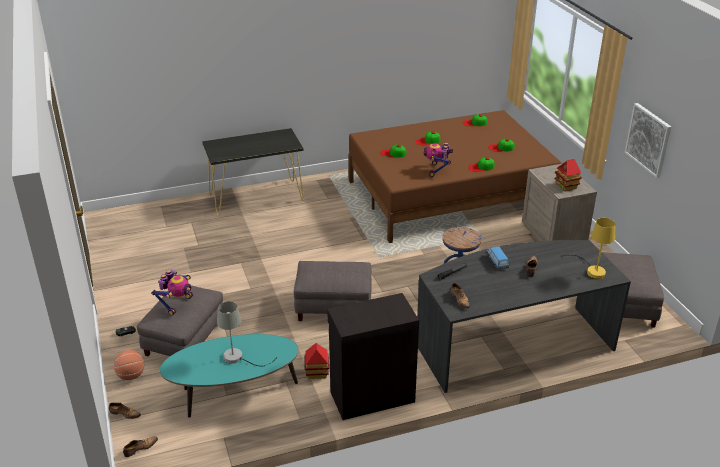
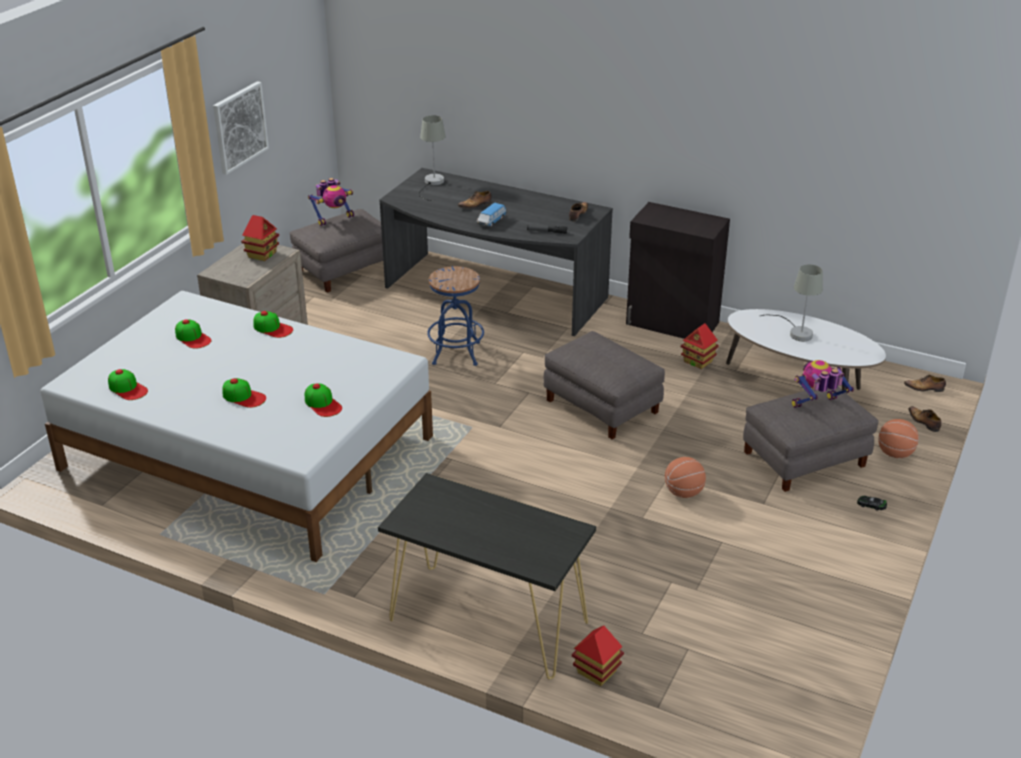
camera: 135 degrees left, 0 degrees up
turquoise coffee table [160,334,298,418] -> white coffee table [726,309,886,393]
brown bed [348,110,562,243] -> white bed [40,291,433,562]
toy robot [423,143,453,177] -> toy robot moved to [308,178,354,226]
yellow table lamp [562,218,615,279] -> grey table lamp [419,115,445,201]
none -> toy house [572,625,624,686]
none -> basketball [665,457,706,498]

